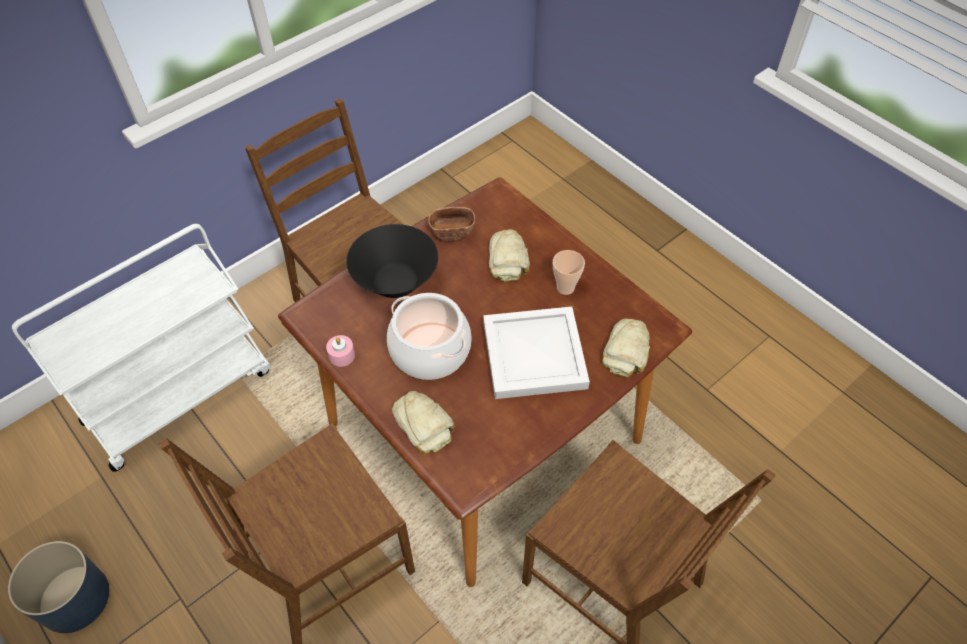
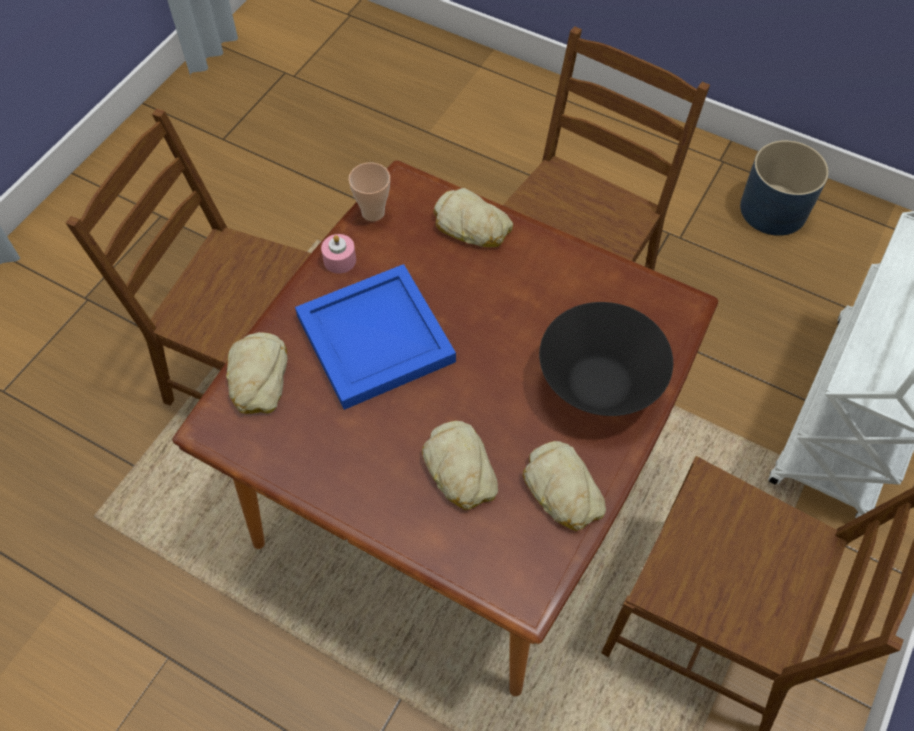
camera: 160 degrees right, 5 degrees up
pink candle [326,335,355,367] -> pink candle moved to [321,234,356,274]
cooking pot [387,293,471,380] -> none
brown bowl [428,207,475,242] -> bread [522,441,606,531]
white tray [483,306,590,399] -> blue tray [295,264,456,410]
cup [553,250,585,295] -> cup moved to [349,163,390,221]

